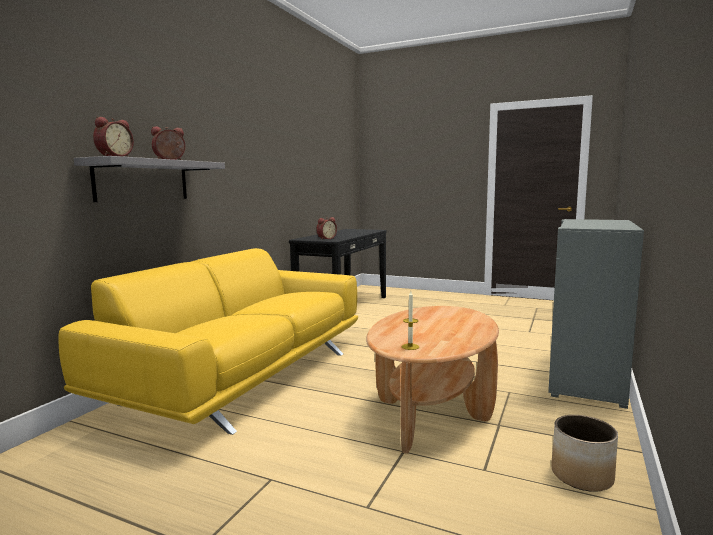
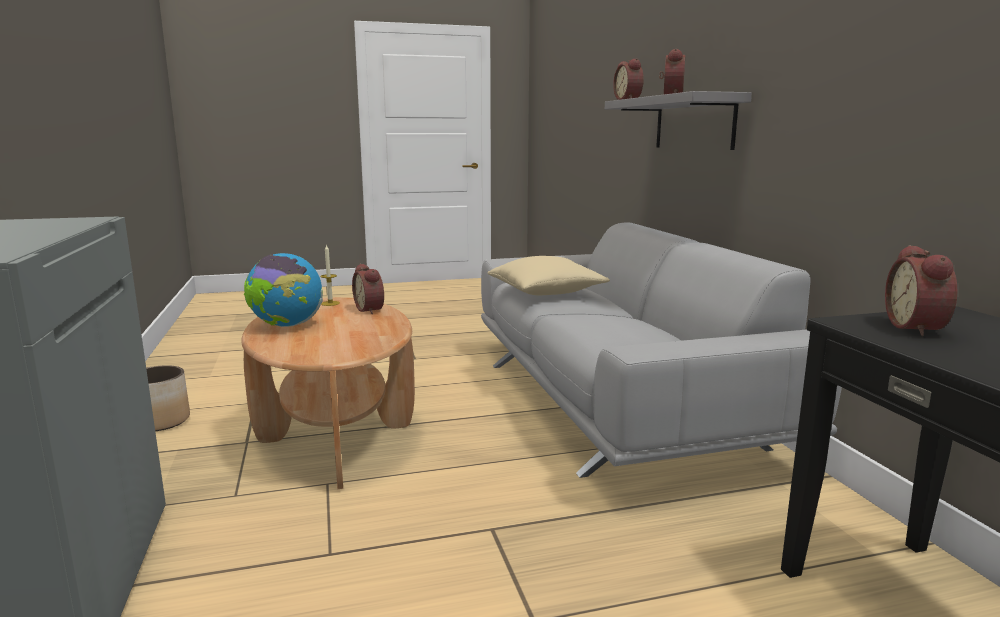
camera: 140 degrees right, 5 degrees up
yellow sofa [59,248,358,435] -> grey sofa [481,222,842,478]
none -> globe [244,253,323,327]
none -> alarm clock [352,263,384,314]
none -> beige pillow [488,256,610,295]

